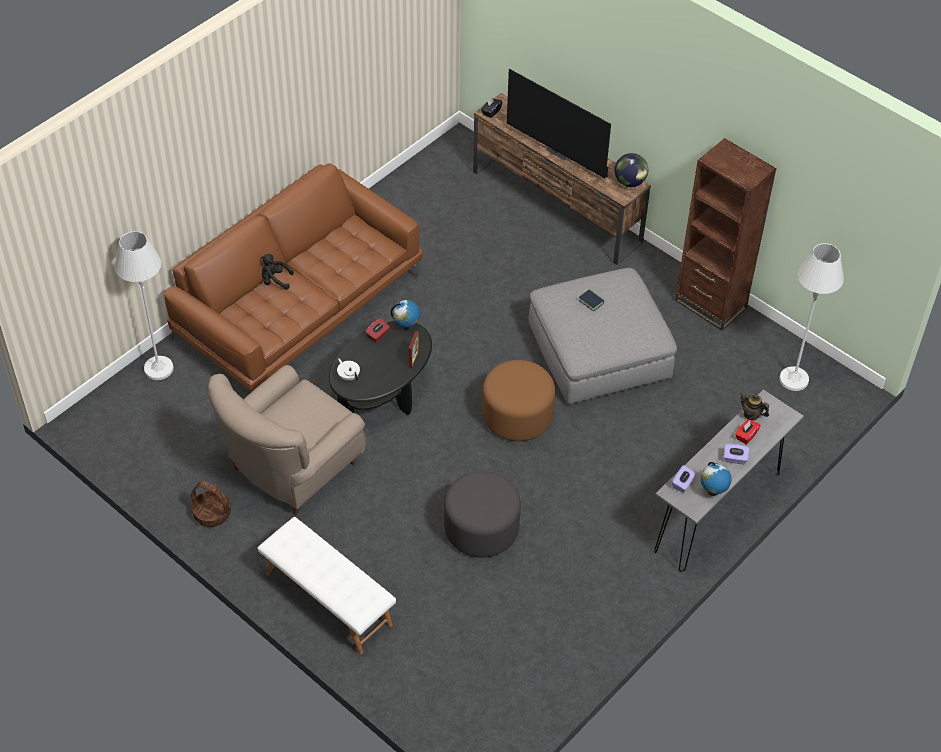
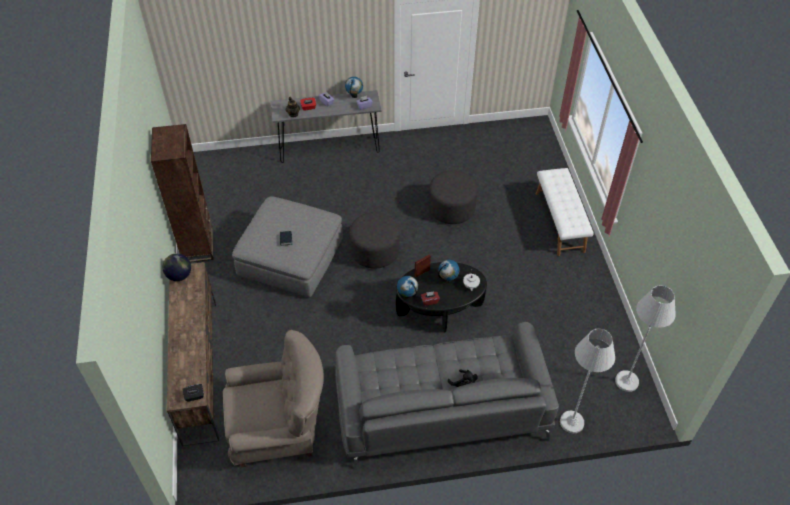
camera: 140 degrees left, 0 degrees up
brown sofa [164,163,423,392] -> grey sofa [335,322,559,469]
basket [191,481,231,527] -> none
beige armchair [208,365,366,516] -> beige armchair moved to [223,330,324,467]
brown ottoman [482,360,555,441] -> grey ottoman [349,212,400,269]
television [507,69,611,178] -> none
white floor lamp [779,243,844,391] -> white floor lamp moved to [615,285,676,392]
none -> globe [438,260,459,282]

